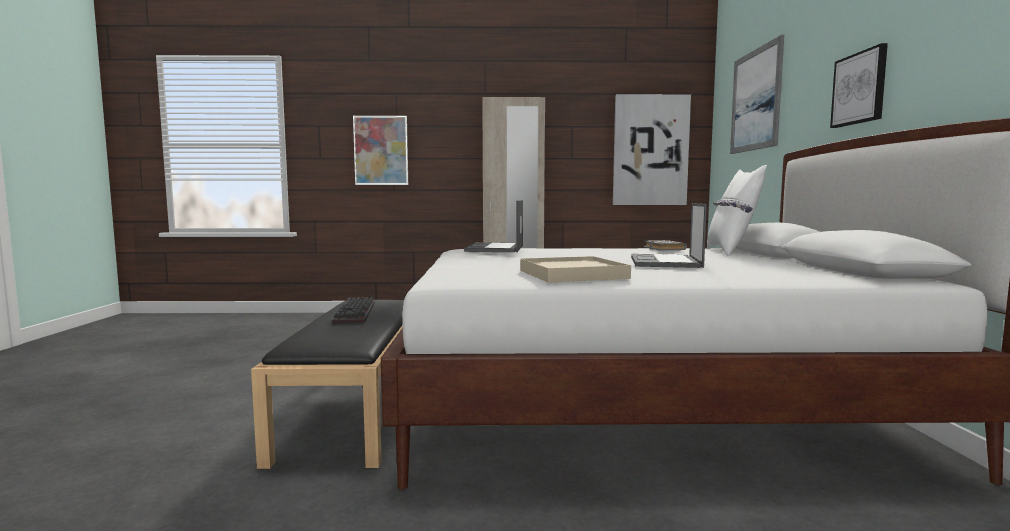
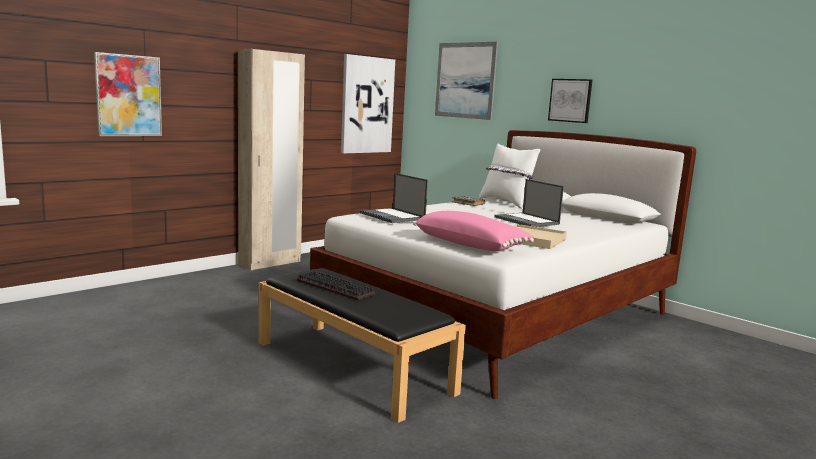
camera: 45 degrees left, 5 degrees up
none -> pink pillow [413,211,534,251]

